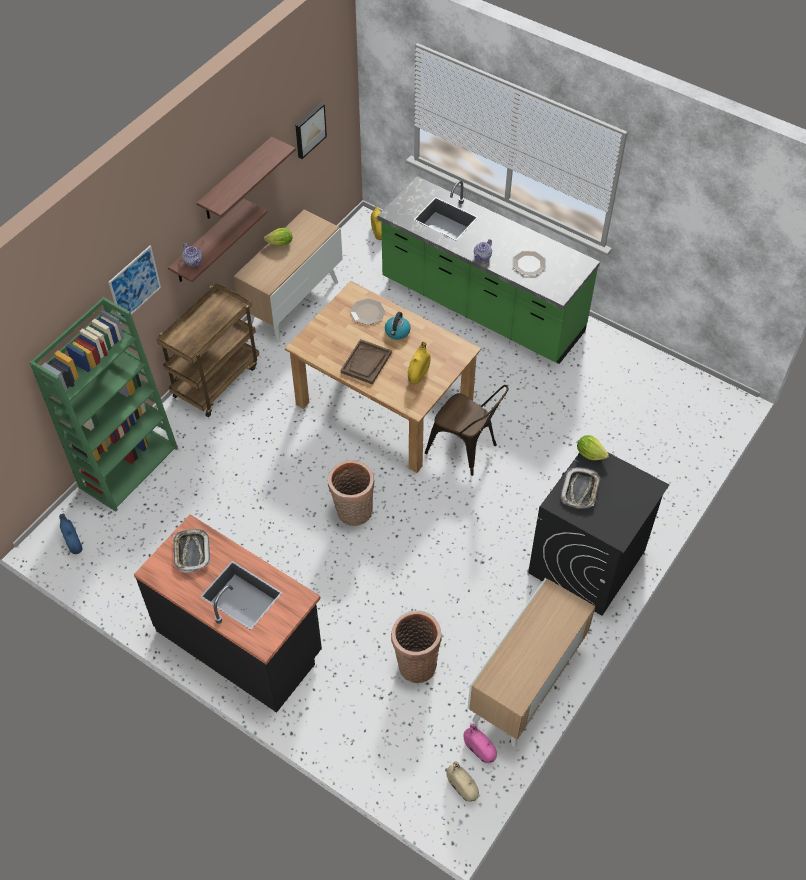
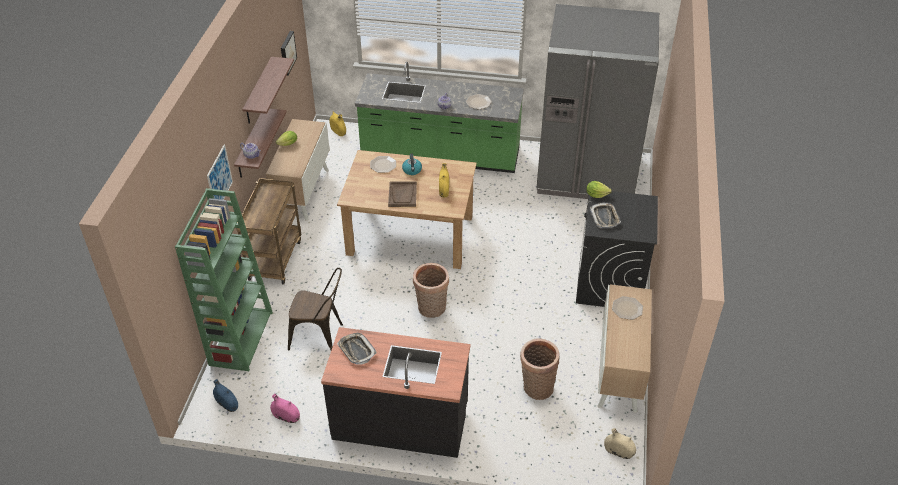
camera: 25 degrees left, 10 degrees down
brown chair [425,385,508,476] -> brown chair moved to [288,268,343,350]
pink vase [464,724,497,763] -> pink vase moved to [270,394,300,423]
none -> grey fridge [537,4,659,199]
none -> plate [612,296,643,320]

